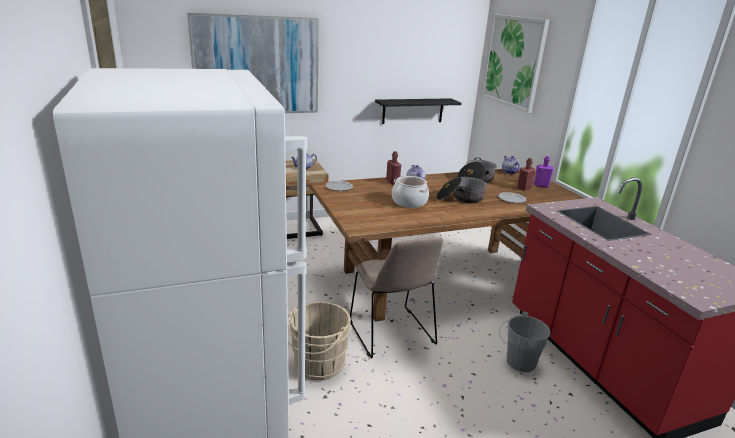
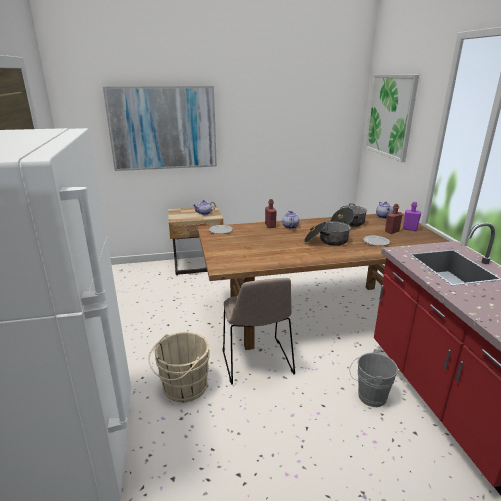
camera: 10 degrees right, 0 degrees up
black shelf [375,98,462,124] -> none
cooking pot [392,176,429,208] -> none

